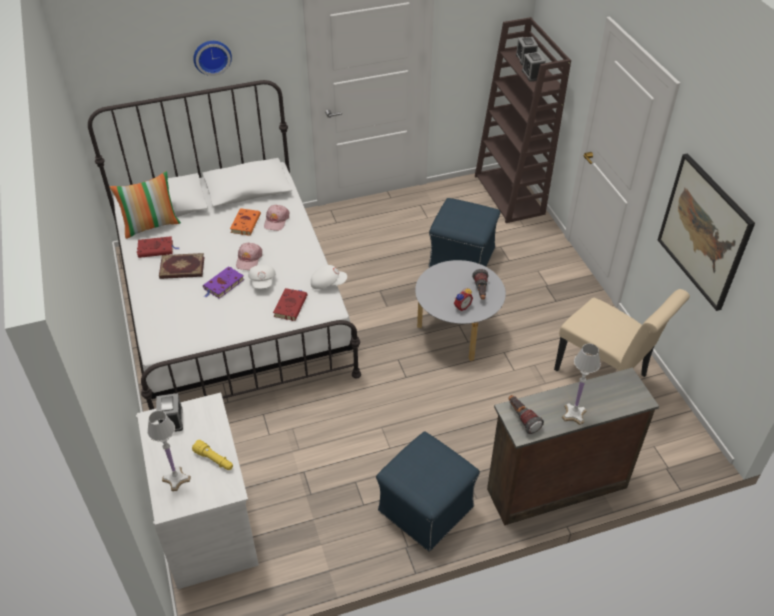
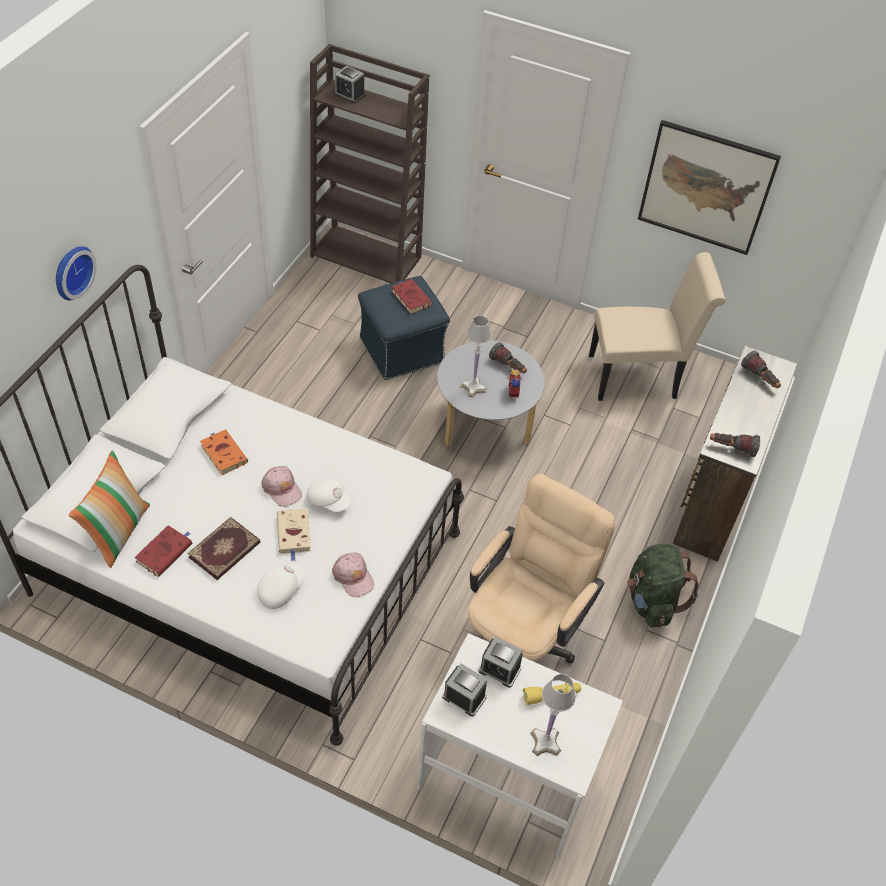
camera: 50 degrees left, 5 degrees up
purple book [203,266,244,299] -> beige book [277,508,311,561]
pink cap [264,205,289,231] -> pink cap moved to [332,553,374,597]
red book [273,288,307,321] -> red book moved to [391,279,432,314]
white cap [311,265,347,289] -> white cap moved to [257,564,305,609]
blue ottoman [376,432,480,552] -> green backpack [627,543,699,627]
alarm clock [522,52,546,82] -> alarm clock moved to [478,637,523,688]
white table lamp [562,344,601,425] -> white table lamp moved to [461,316,492,397]
none -> beige office chair [469,474,615,664]
none -> flashlight [741,351,781,388]

